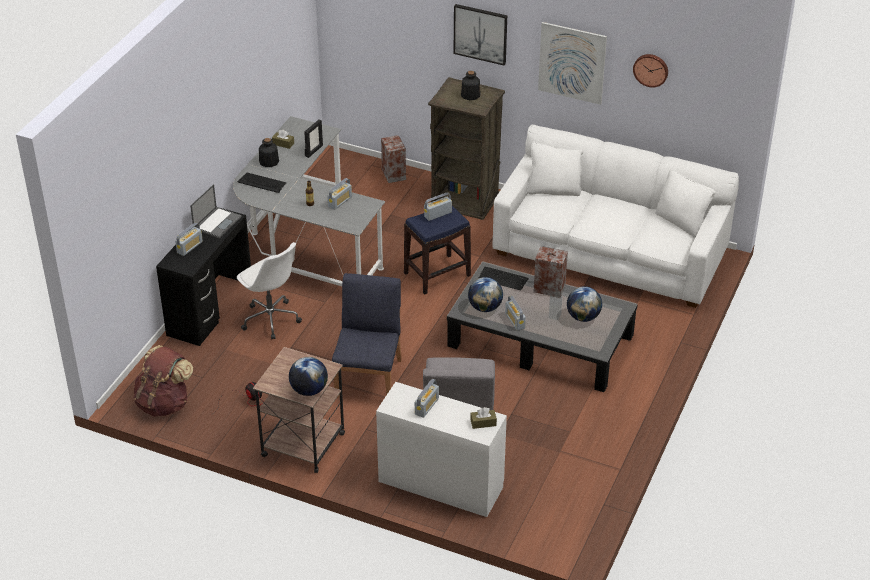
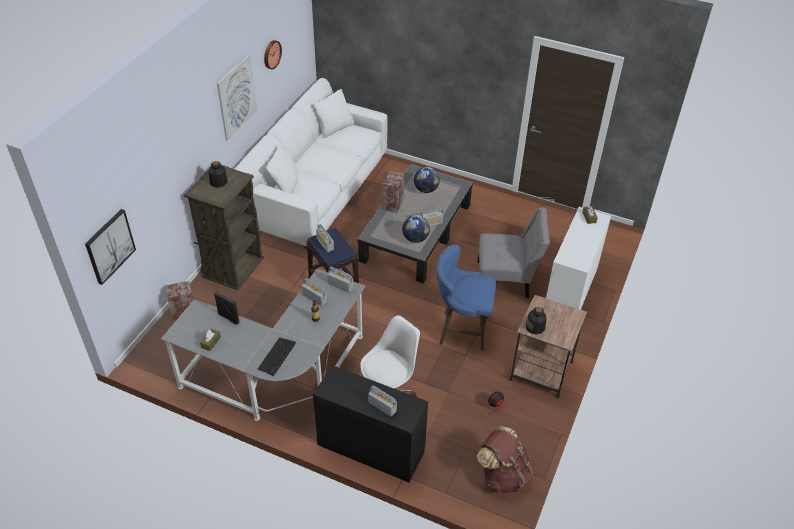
camera: 90 degrees left, 5 degrees up
laptop [190,184,242,238] -> none
bottle [259,138,279,167] -> bottle moved to [526,307,547,335]
globe [289,357,328,396] -> none
blue chair [332,273,402,397] -> blue stool [436,245,496,351]
radio [415,379,439,418] -> radio moved to [327,267,353,293]
picture [454,4,507,65] -> picture moved to [85,209,136,285]
keyboard [478,267,529,291] -> none

